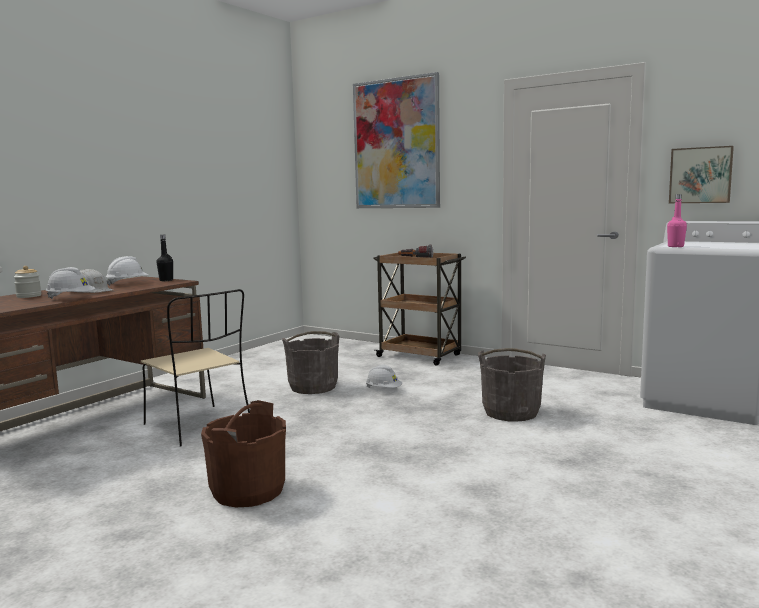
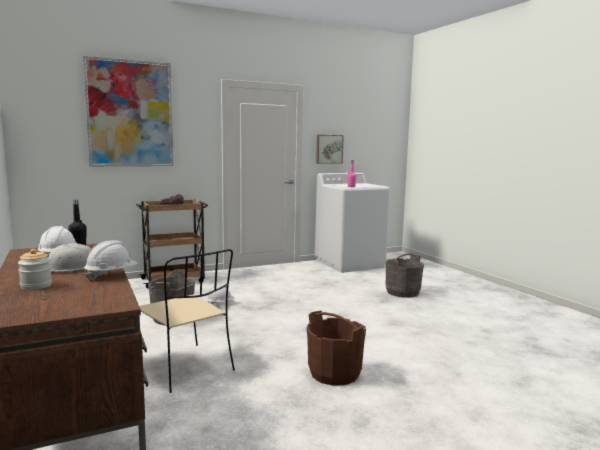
camera: 60 degrees left, 0 degrees up
beige chair [141,289,250,447] -> beige chair turned 60 degrees clockwise [139,249,235,393]
grey bucket [478,348,546,422] -> grey bucket moved to [385,253,424,298]

